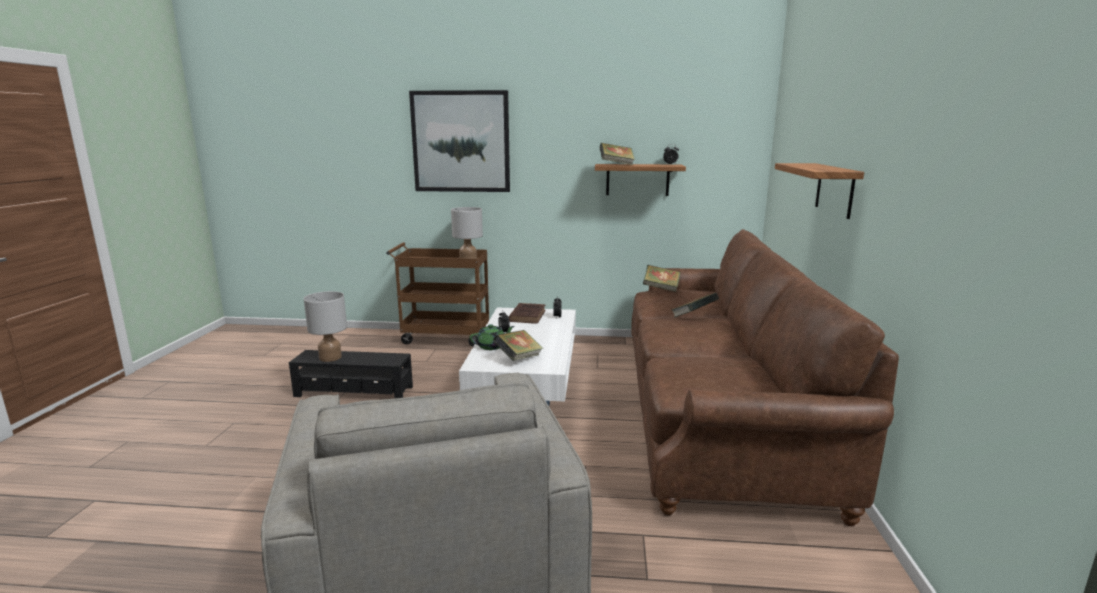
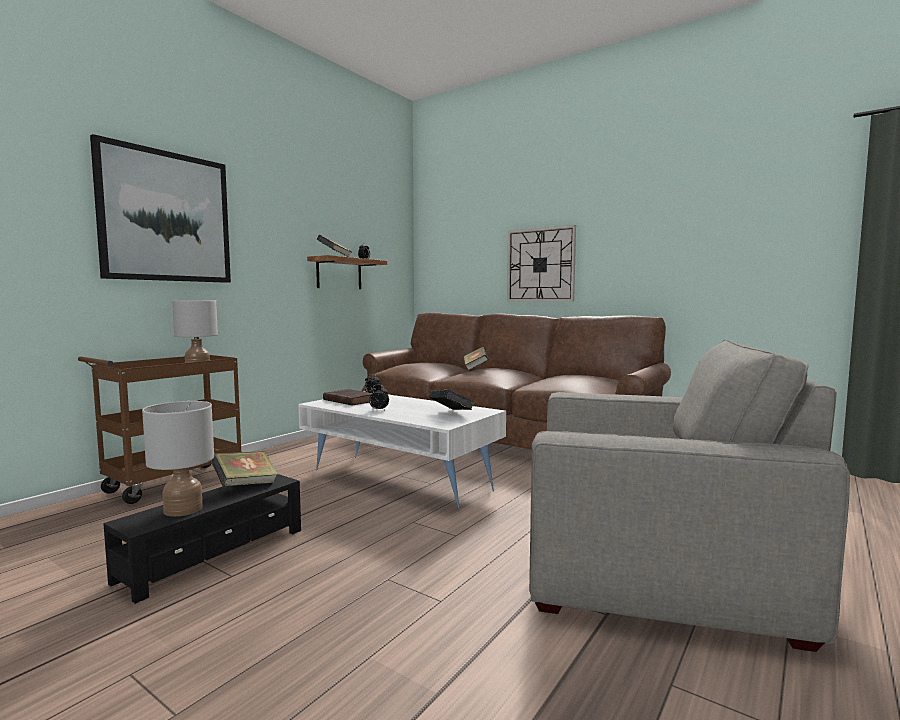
camera: 60 degrees left, 10 degrees down
green teapot [469,324,514,350] -> none
book [643,265,680,292] -> book moved to [211,451,278,487]
shelf [775,163,864,219] -> wall clock [507,225,576,302]

